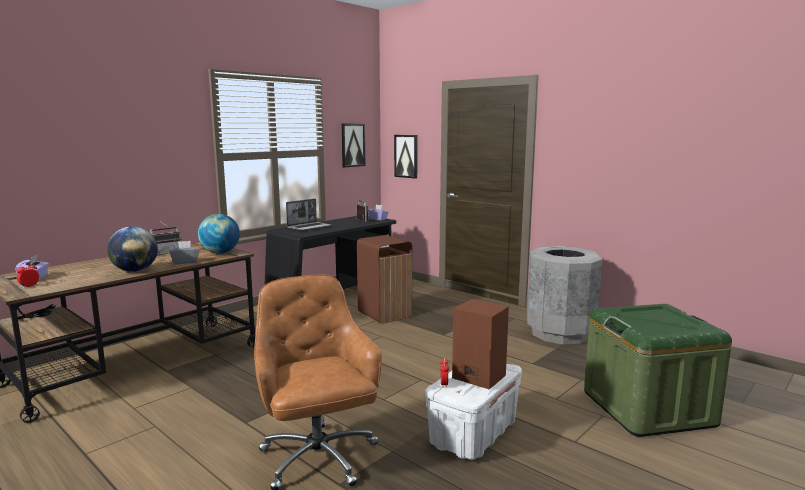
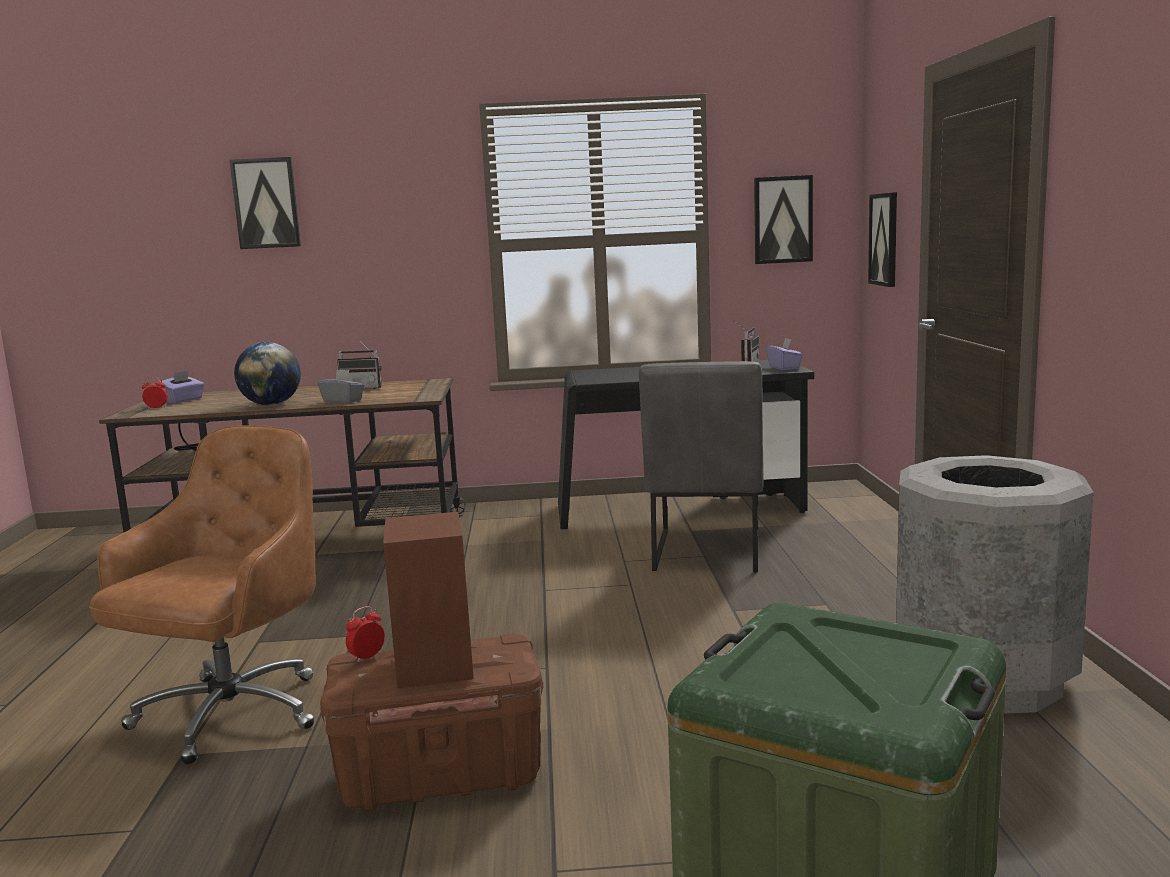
camera: 45 degrees right, 0 degrees up
globe [198,214,240,254] -> none
laptop [286,199,331,231] -> none
brown trash can [357,235,412,324] -> grey chair [639,361,764,573]
white storage box [425,364,522,460] -> brown storage box [320,634,543,811]
none -> picture [229,157,301,249]

